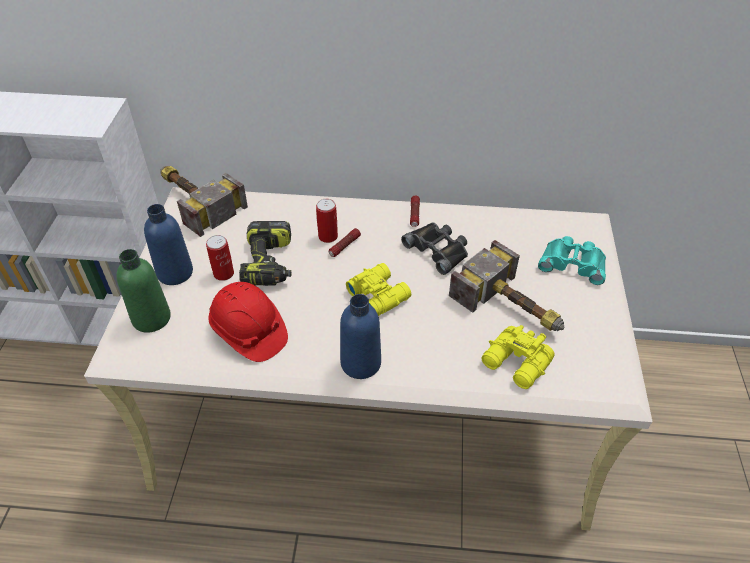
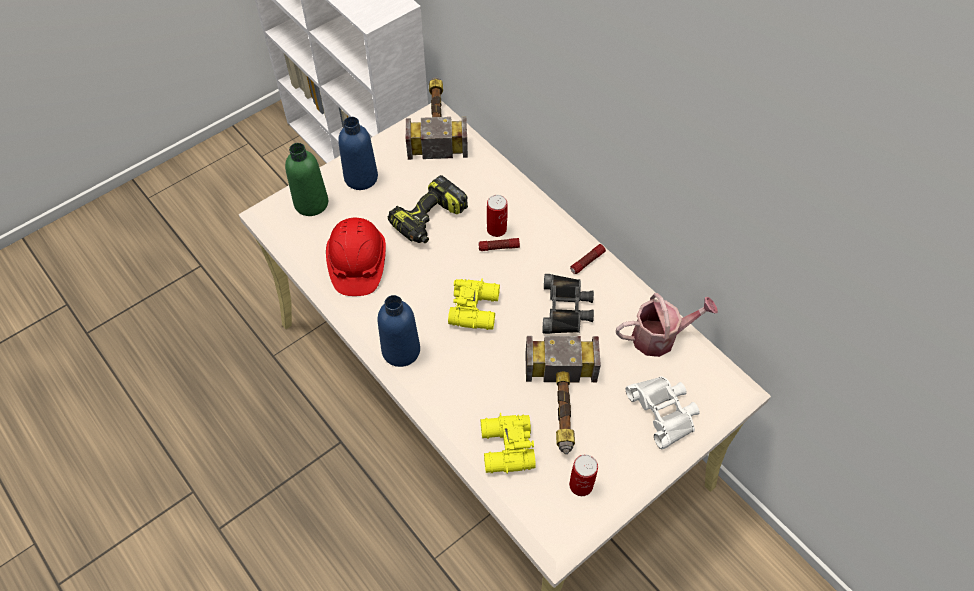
camera: 45 degrees right, 10 degrees up
can [206,235,234,281] -> can moved to [569,455,598,496]
turquoise binoculars [538,236,606,285] -> white binoculars [625,376,699,449]
none -> watering can [616,293,718,357]

